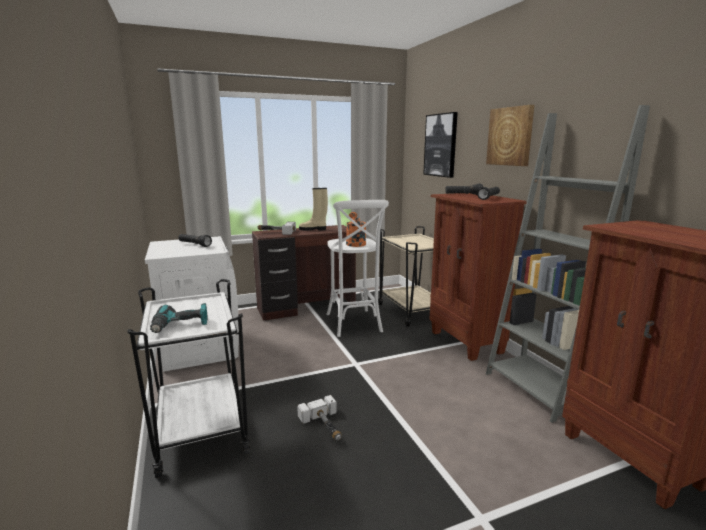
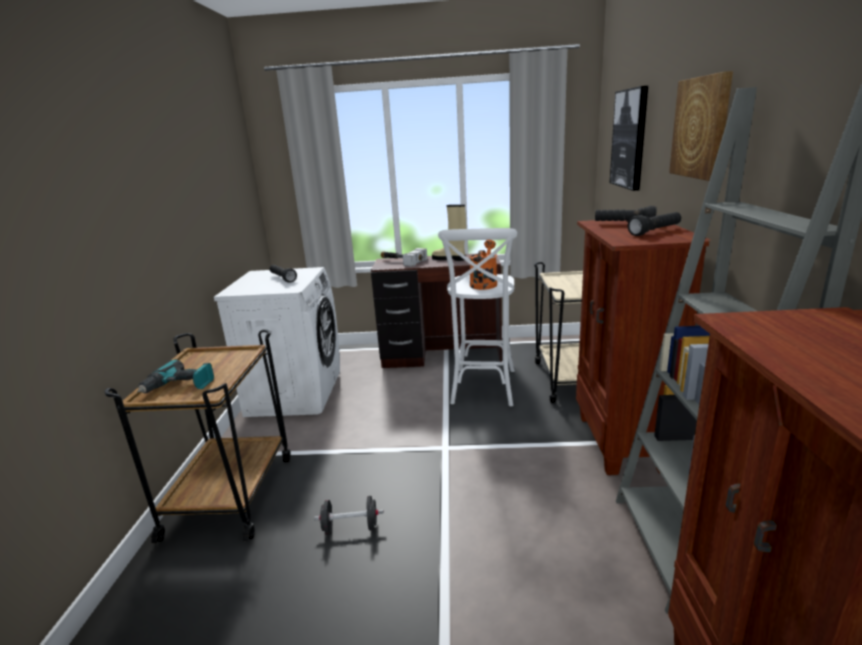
camera: 25 degrees right, 5 degrees up
white cart [127,279,250,478] -> brown cart [105,329,291,543]
hammer [297,395,342,441] -> black dumbbell [314,496,384,535]

